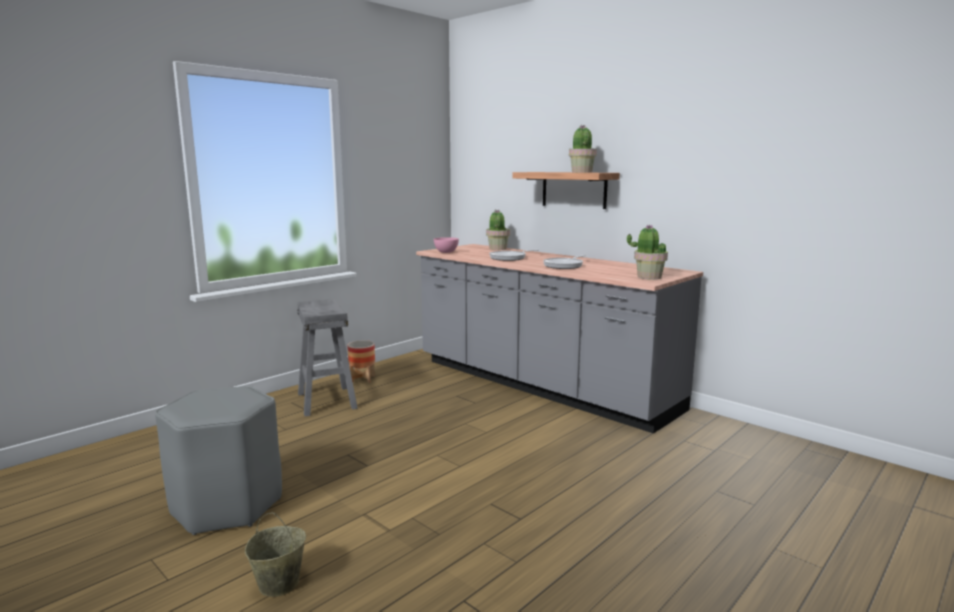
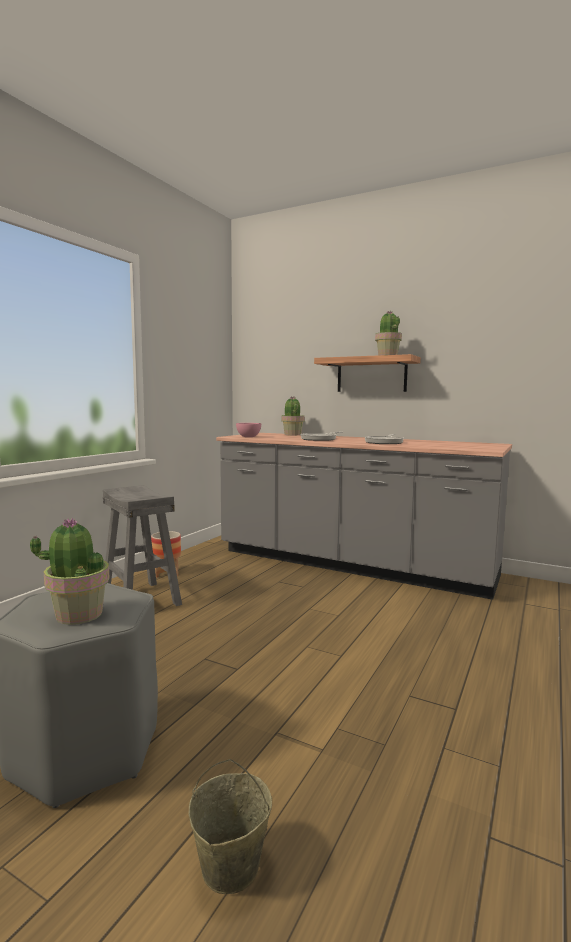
camera: 15 degrees left, 5 degrees down
potted plant [627,225,668,280] -> potted plant moved to [29,518,110,625]

